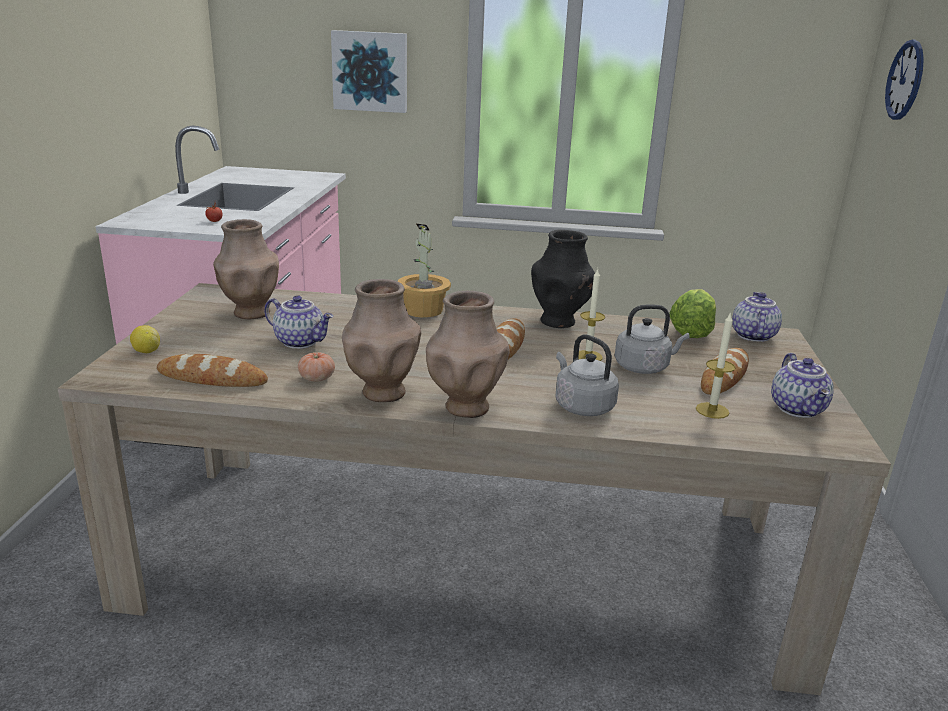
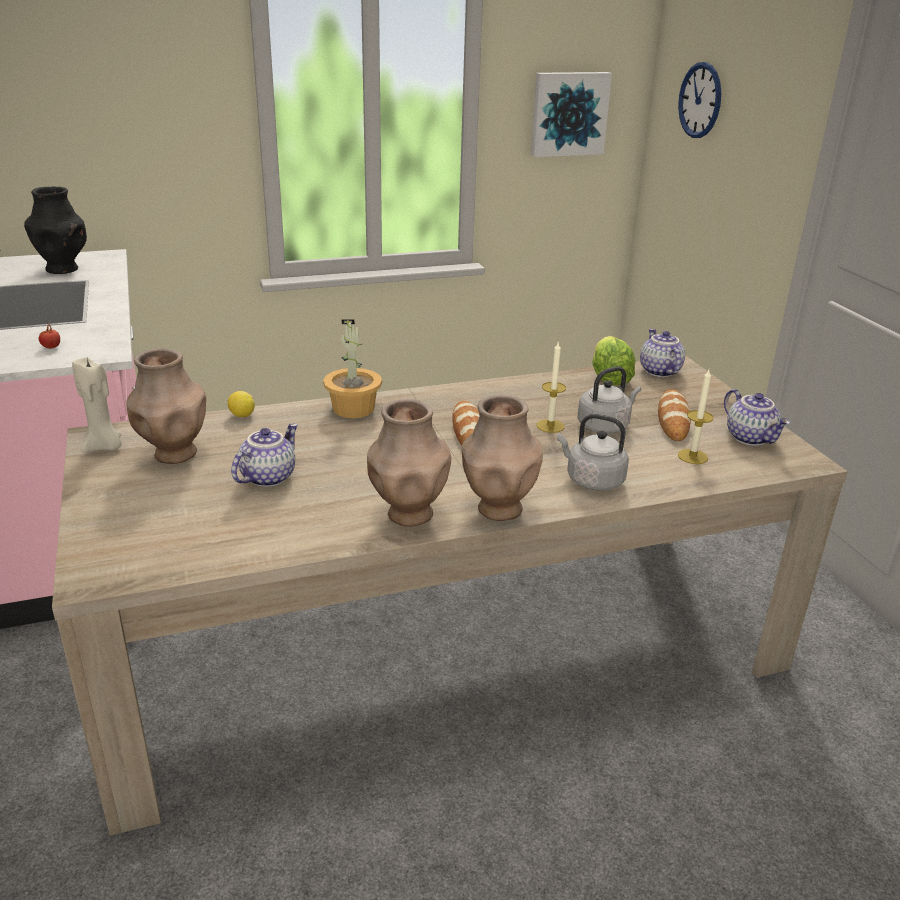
camera: 25 degrees left, 5 degrees up
lemon [130,325,160,353] -> lemon moved to [227,391,255,417]
bread [157,354,268,387] -> none
teapot [264,295,333,349] -> teapot turned 60 degrees counterclockwise [231,424,298,487]
tomato [298,352,335,382] -> none
picture [331,30,407,113] -> picture moved to [531,72,612,157]
black vase [531,230,595,328] -> black vase moved to [24,187,87,274]
none -> beige candle [72,357,121,452]

